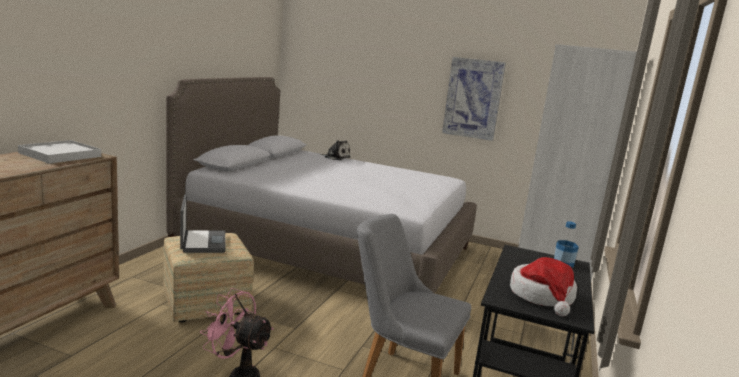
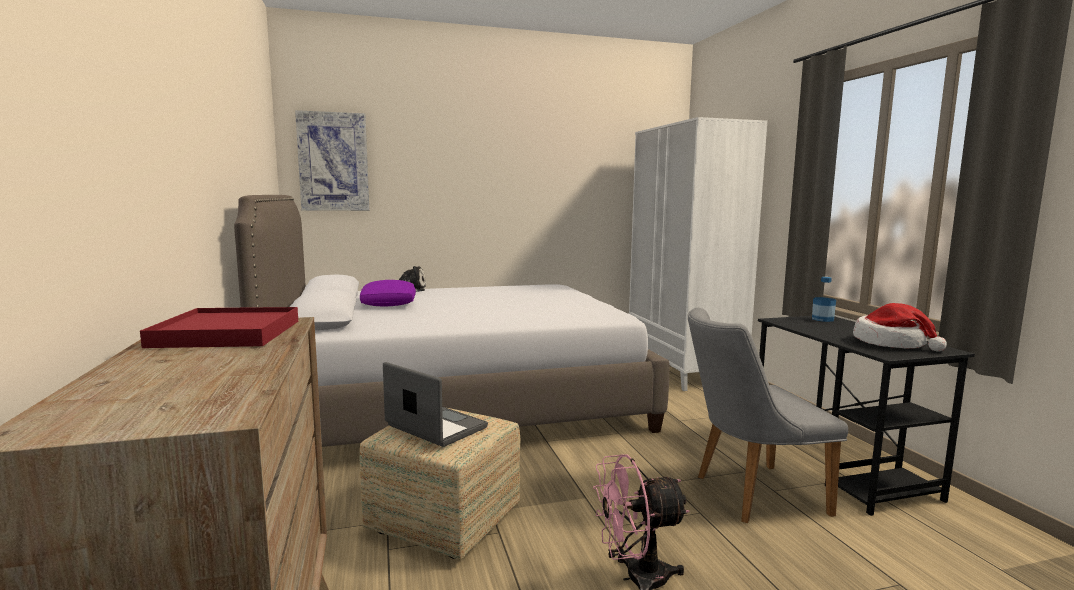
camera: 35 degrees left, 5 degrees down
white tray [18,140,101,164] -> red tray [140,307,298,348]
picture [442,57,506,141] -> picture moved to [295,110,370,211]
none -> purple pillow [360,280,416,306]

